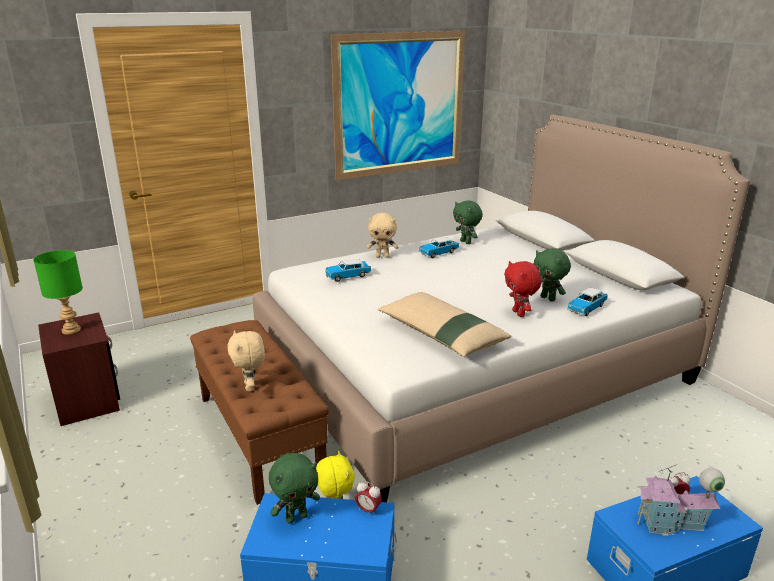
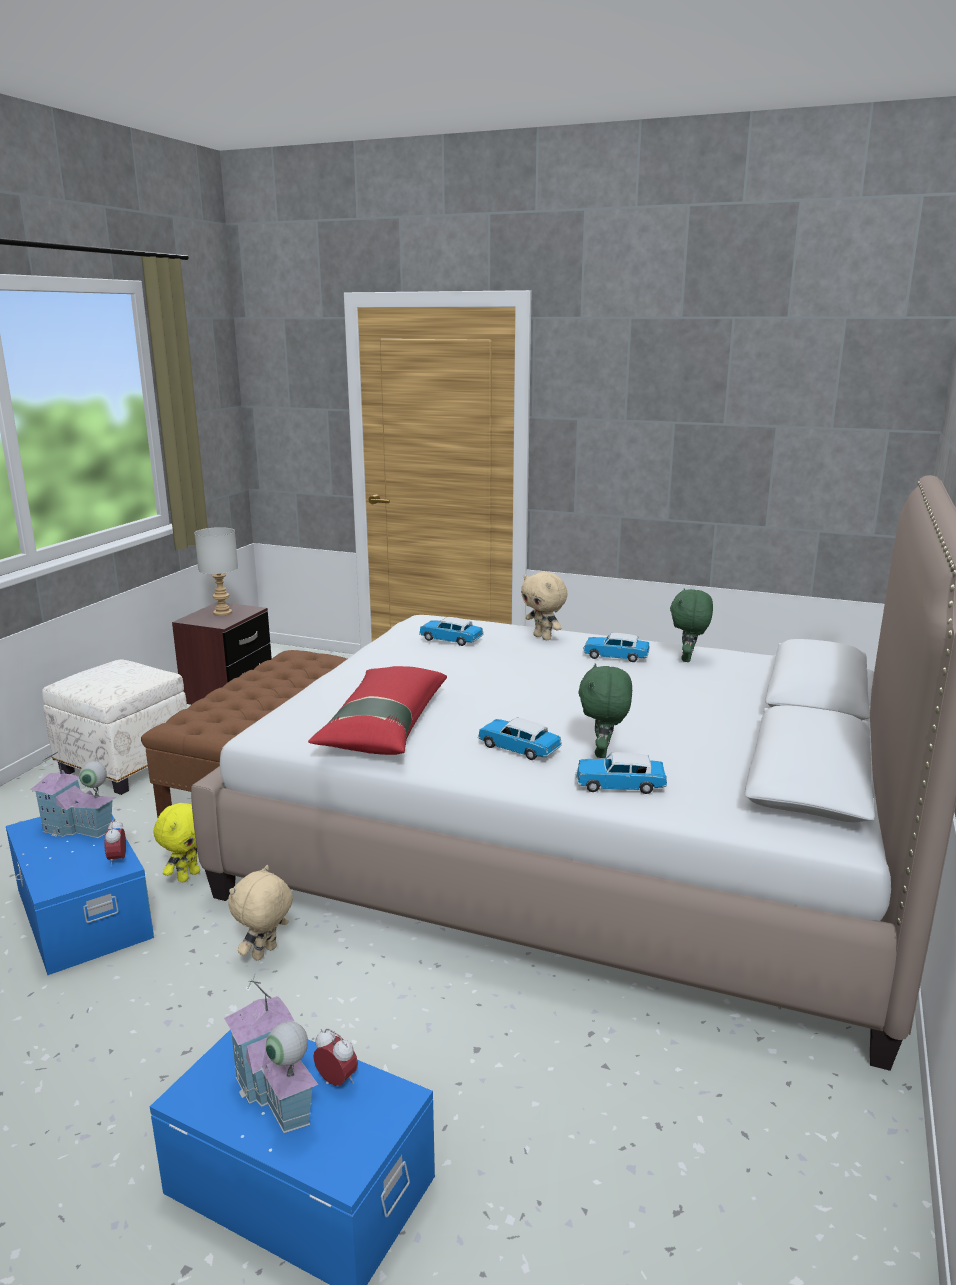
camera: 50 degrees right, 5 degrees down
green table lamp [33,250,83,335] -> grey table lamp [194,527,238,616]
beige plush toy [227,330,265,392] -> beige plush toy moved to [228,865,293,961]
green plush toy [269,453,320,524] -> toy house [30,752,116,838]
picture [331,31,465,180] -> none
beige pillow [378,292,511,357] -> red pillow [308,666,447,755]
red plush toy [504,261,542,317] -> toy car [478,717,562,760]
none -> white ottoman [42,659,188,795]

